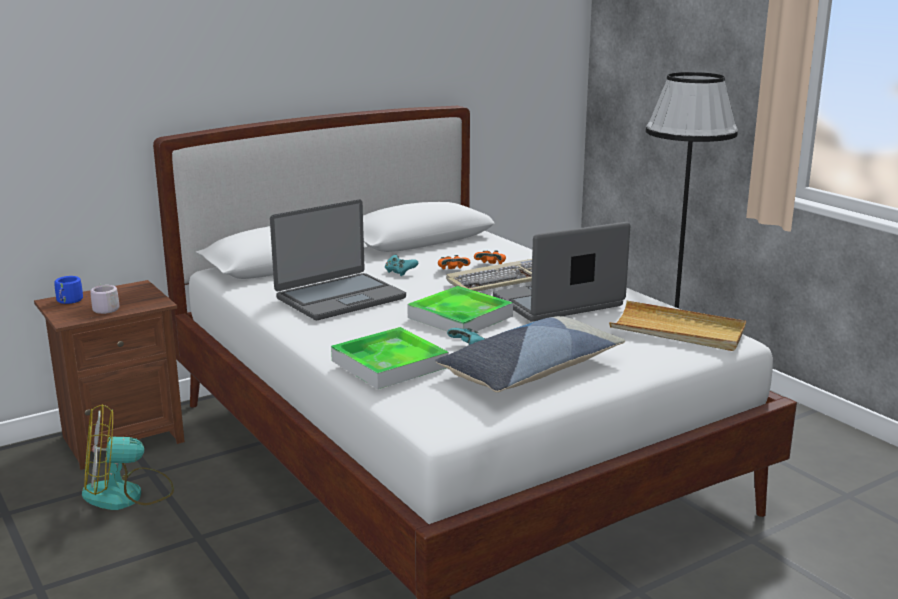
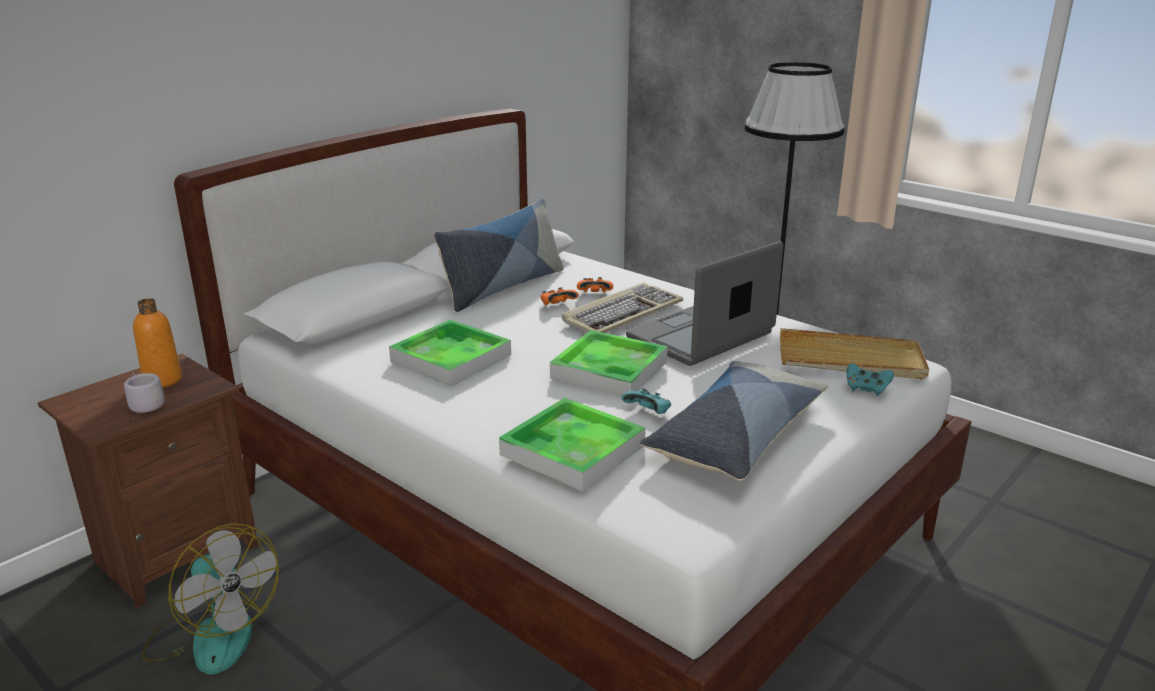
camera: 15 degrees left, 5 degrees up
blue mug [54,276,83,304] -> none
fan [82,404,174,510] -> fan turned 105 degrees counterclockwise [142,523,279,675]
laptop [270,199,406,320] -> tray [389,319,511,386]
turquoise game controller [385,255,418,276] -> turquoise game controller moved to [846,363,894,396]
none -> orange bottle [133,298,182,387]
none -> pillow [434,198,564,312]

